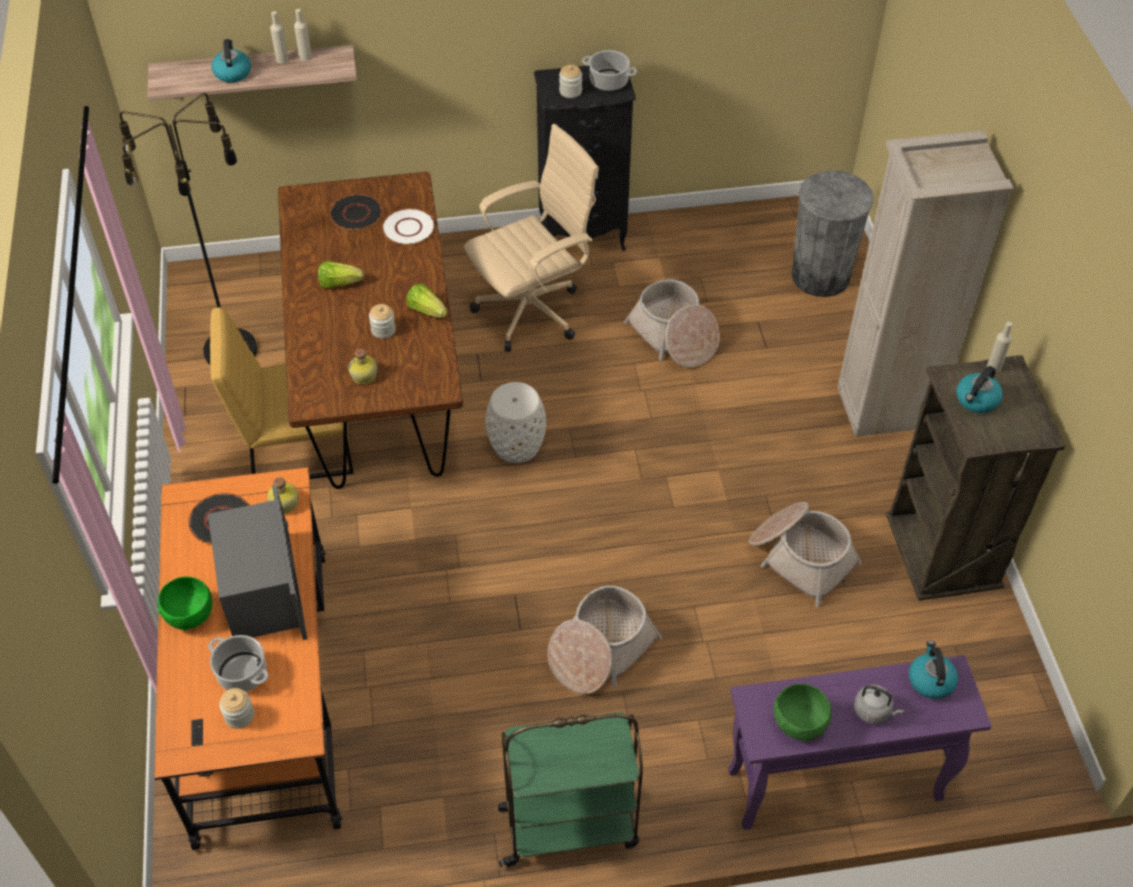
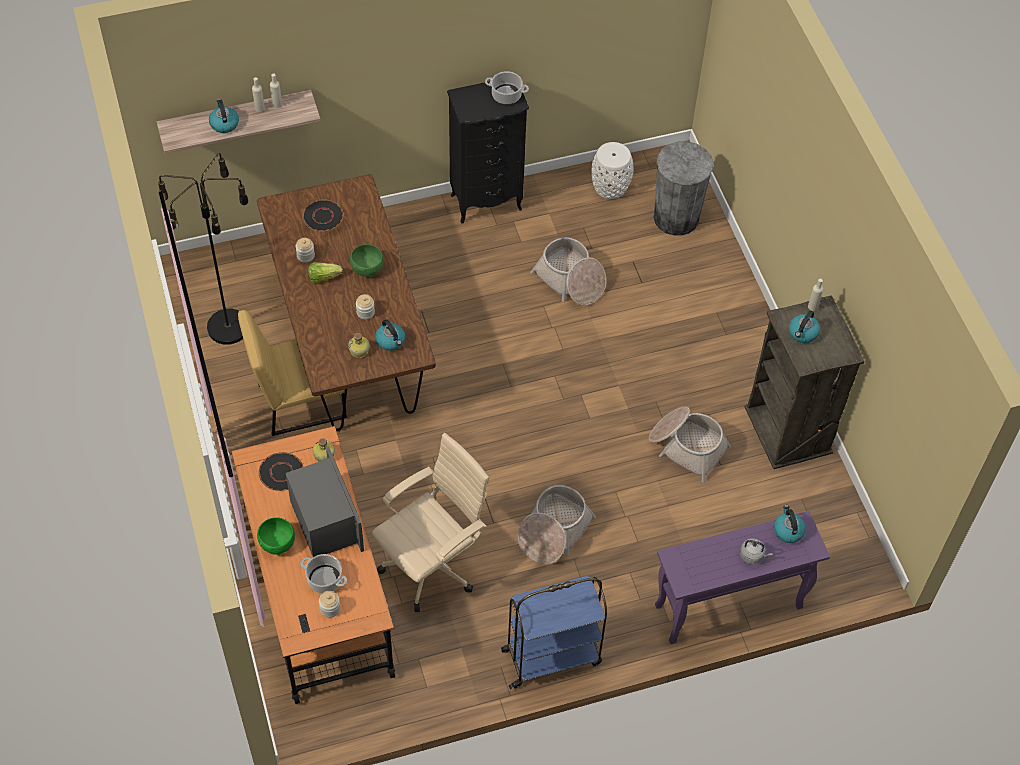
camera: 10 degrees left, 5 degrees up
white plate [382,208,435,245] -> none
lettuce [407,284,447,318] -> none
beige office chair [464,124,599,352] -> beige office chair moved to [372,433,489,612]
white stool [485,382,546,463] -> white stool moved to [591,142,634,199]
green cart [498,712,643,867] -> blue cart [501,576,607,689]
jar [559,65,582,98] -> jar moved to [296,238,315,263]
green bowl [774,684,832,742] -> green bowl moved to [350,244,384,277]
beige cabinet [838,130,1014,437] -> none
none -> kettle [375,319,405,351]

